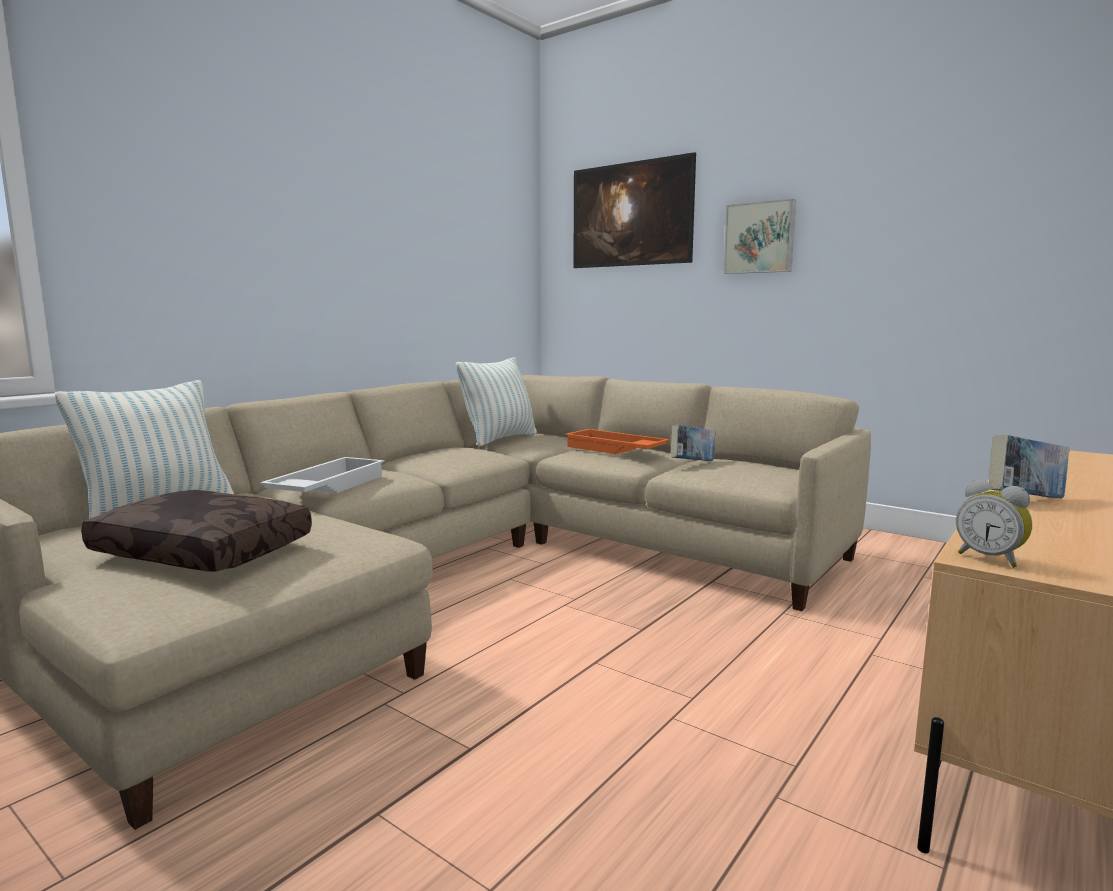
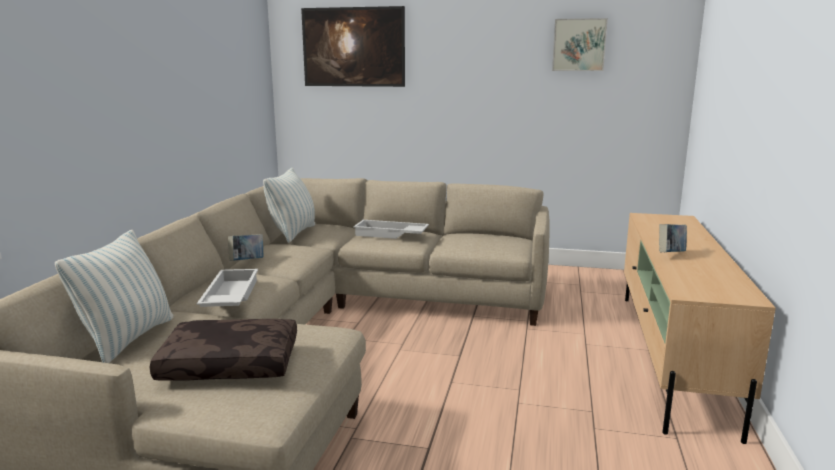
camera: 25 degrees left, 5 degrees up
orange tray [565,429,670,454] -> white tray [353,220,429,239]
book [671,425,716,461] -> book moved to [228,234,263,261]
picture [723,199,796,274] -> picture moved to [552,18,608,71]
alarm clock [956,479,1032,568] -> none

